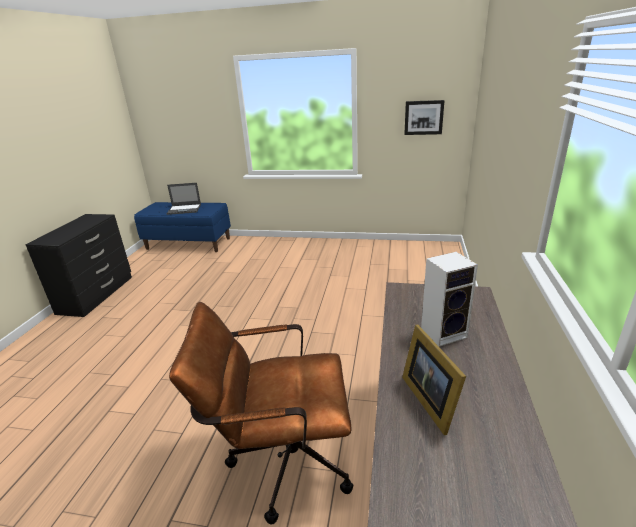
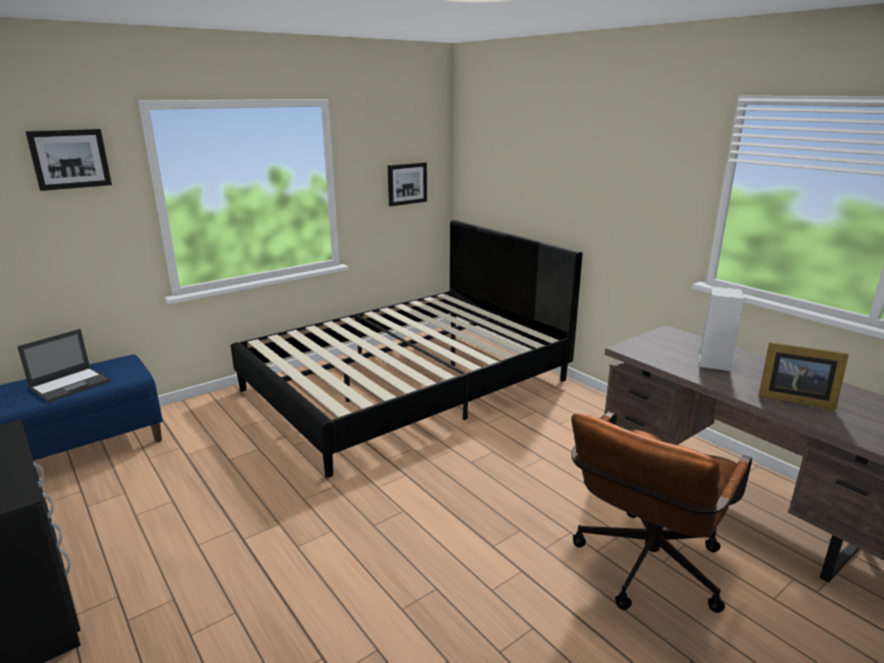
camera: 50 degrees left, 5 degrees down
none -> picture [25,129,112,191]
none -> black bed [231,220,583,477]

